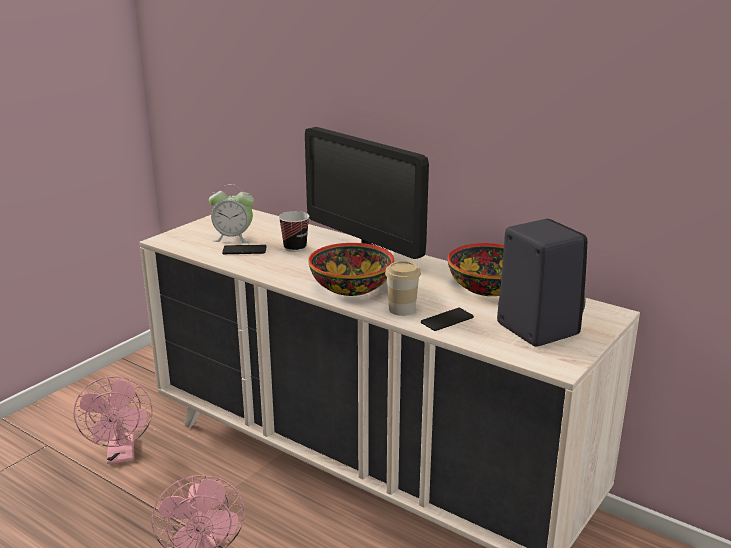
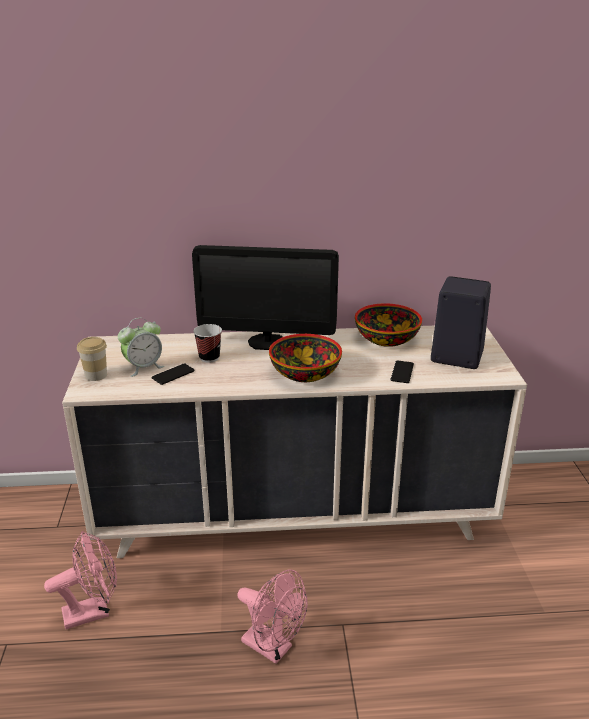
camera: 40 degrees left, 5 degrees up
pink fan [74,376,153,464] -> pink fan turned 60 degrees counterclockwise [44,531,117,629]
cup [385,261,421,316] -> cup moved to [77,337,107,381]

